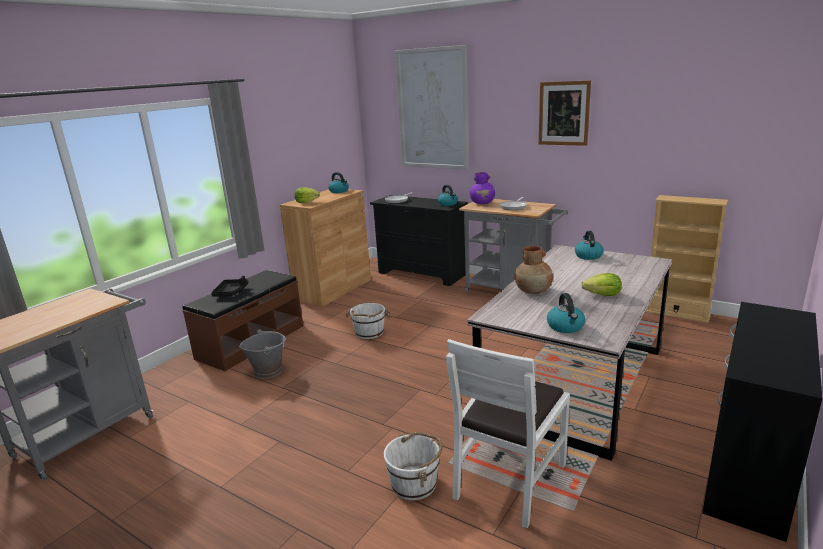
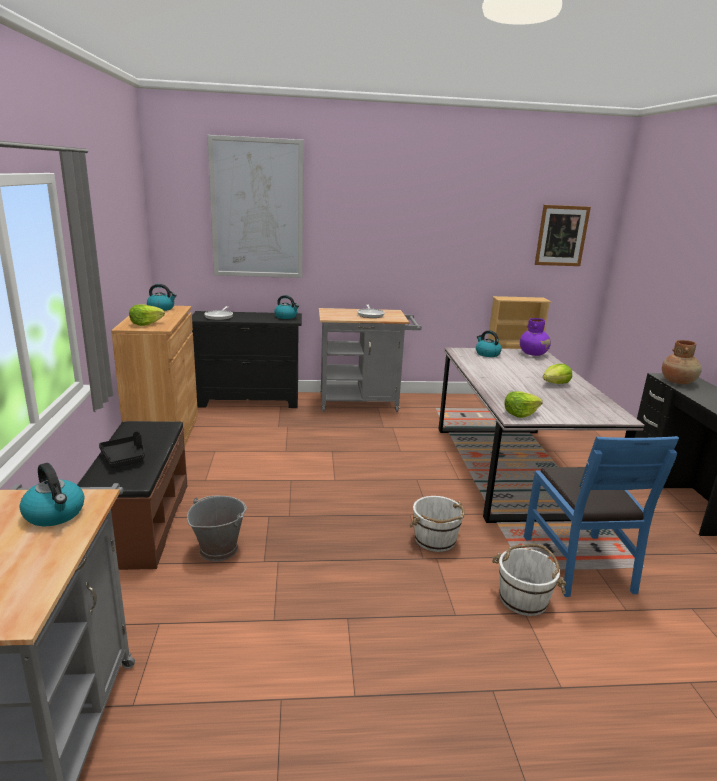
camera: 40 degrees left, 0 degrees up
white bucket [346,303,390,339] -> white bucket moved to [409,496,465,552]
white chair [446,339,570,528] -> blue chair [524,436,679,597]
purple vase [470,172,495,204] -> purple vase moved to [520,318,551,356]
brown vase [514,246,553,294] -> brown vase moved to [662,340,702,384]
picture [539,80,591,146] -> picture moved to [535,205,591,266]
kettle [547,293,585,333] -> kettle moved to [19,463,84,526]
none -> lettuce [504,391,543,418]

